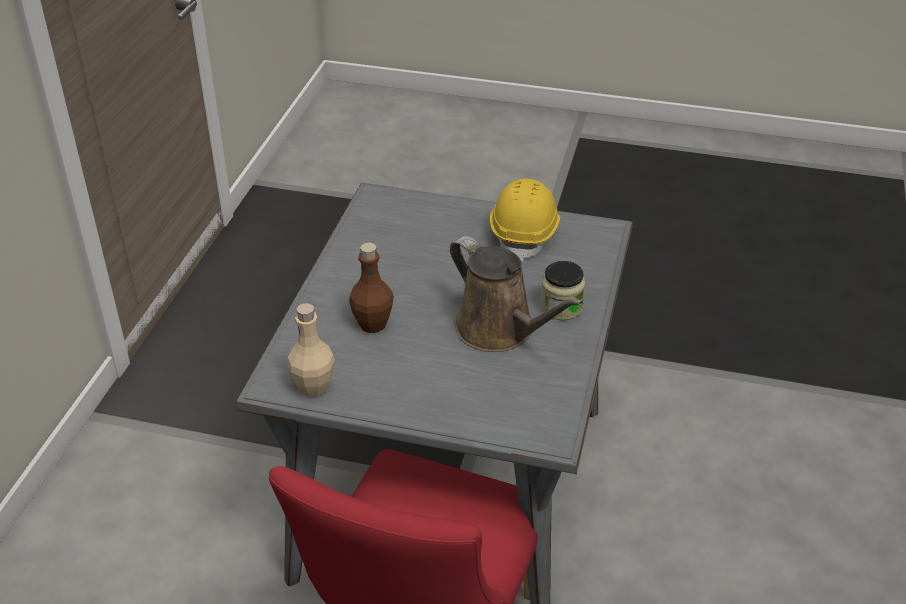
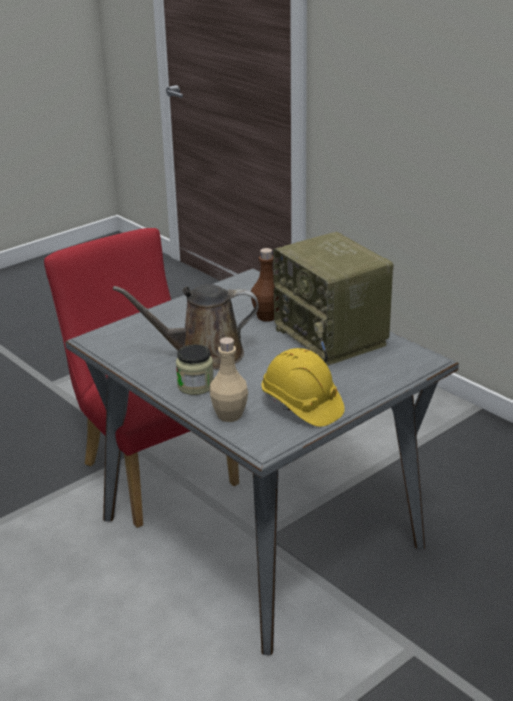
camera: 125 degrees right, 10 degrees down
beige bottle [287,303,335,397] -> beige bottle moved to [209,337,248,422]
none -> radio [273,232,394,366]

